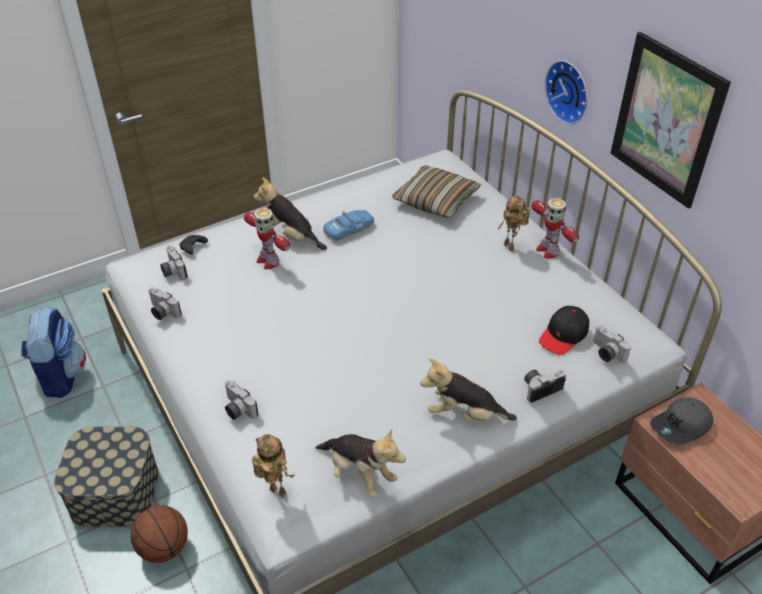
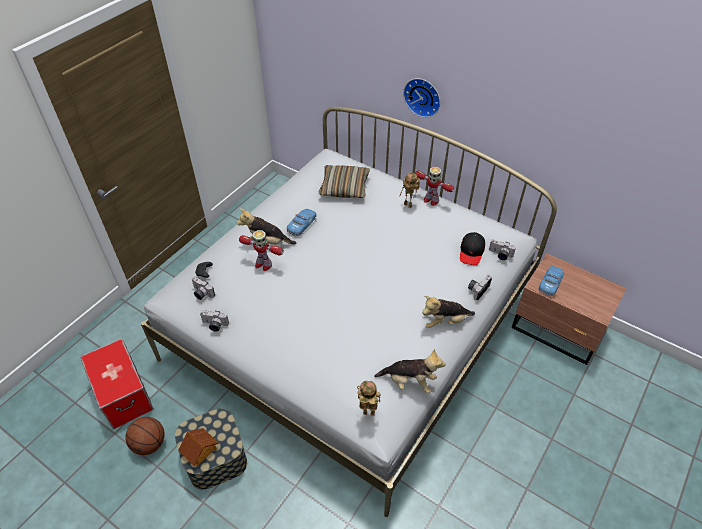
camera: 25 degrees left, 5 degrees up
backpack [21,307,86,398] -> storage box [80,338,154,429]
basketball [131,505,188,563] -> basketball moved to [125,417,165,455]
camera [225,380,258,420] -> none
picture [610,32,731,209] -> none
grey cap [650,397,713,445] -> toy car [539,266,564,296]
none -> toy house [178,428,218,467]

